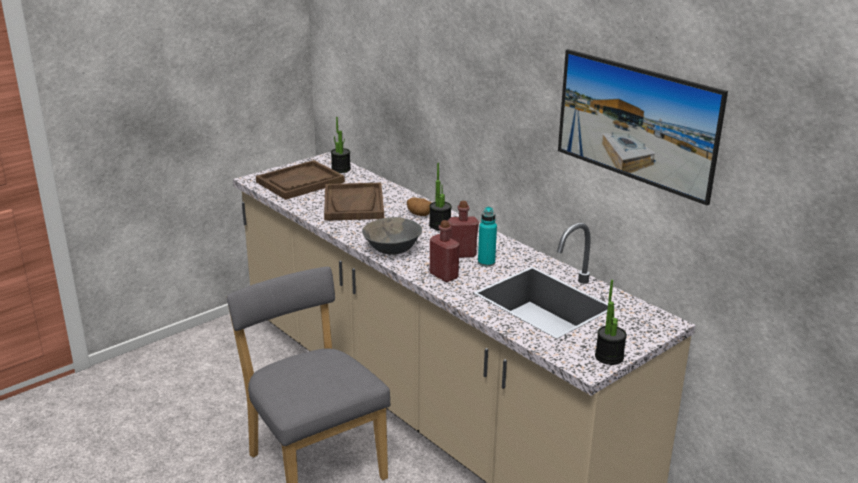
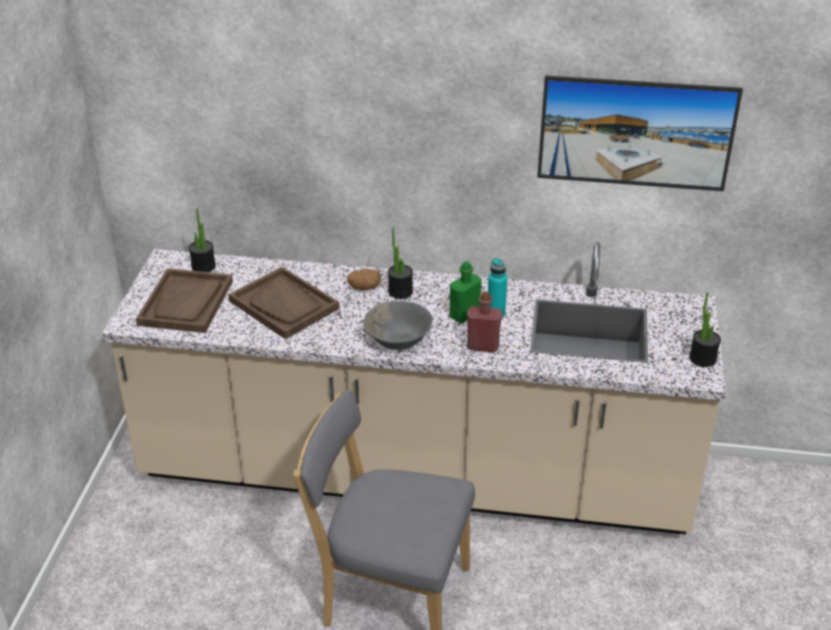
camera: 40 degrees left, 10 degrees up
red bottle [448,201,479,258] -> green bottle [450,261,482,323]

